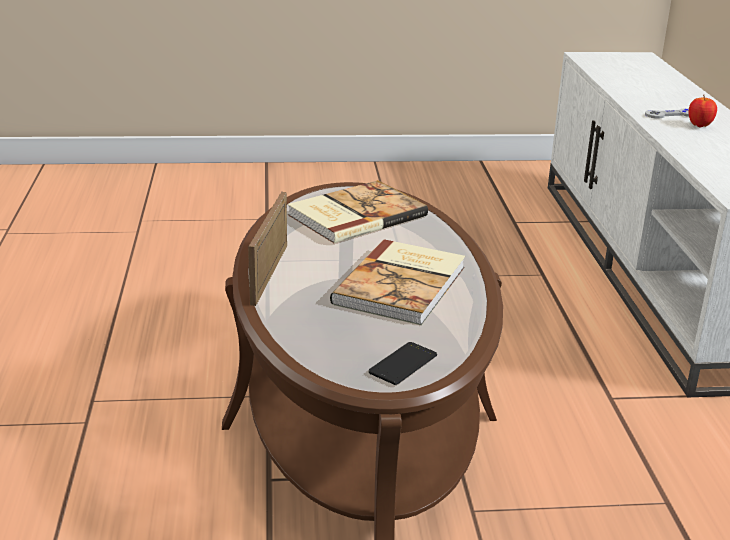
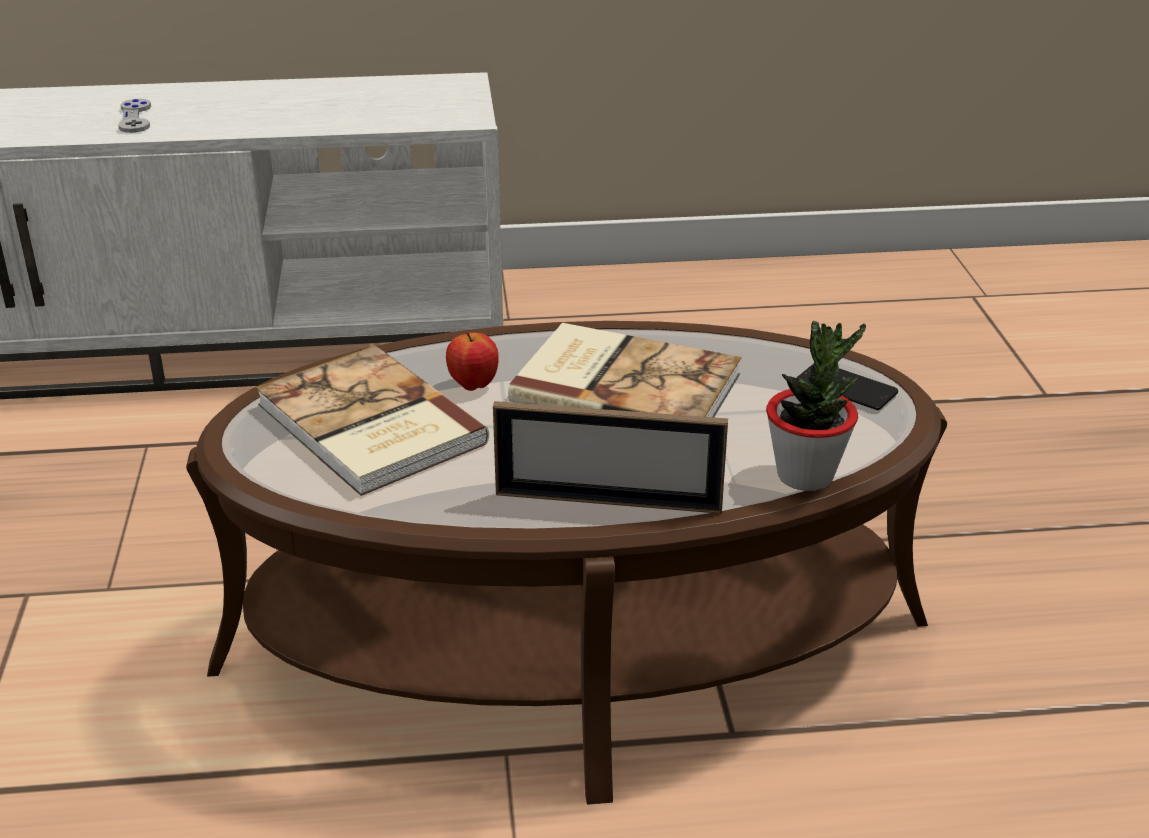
camera: 90 degrees left, 5 degrees up
apple [689,95,717,127] -> apple moved to [446,332,499,391]
none -> potted plant [766,321,866,491]

